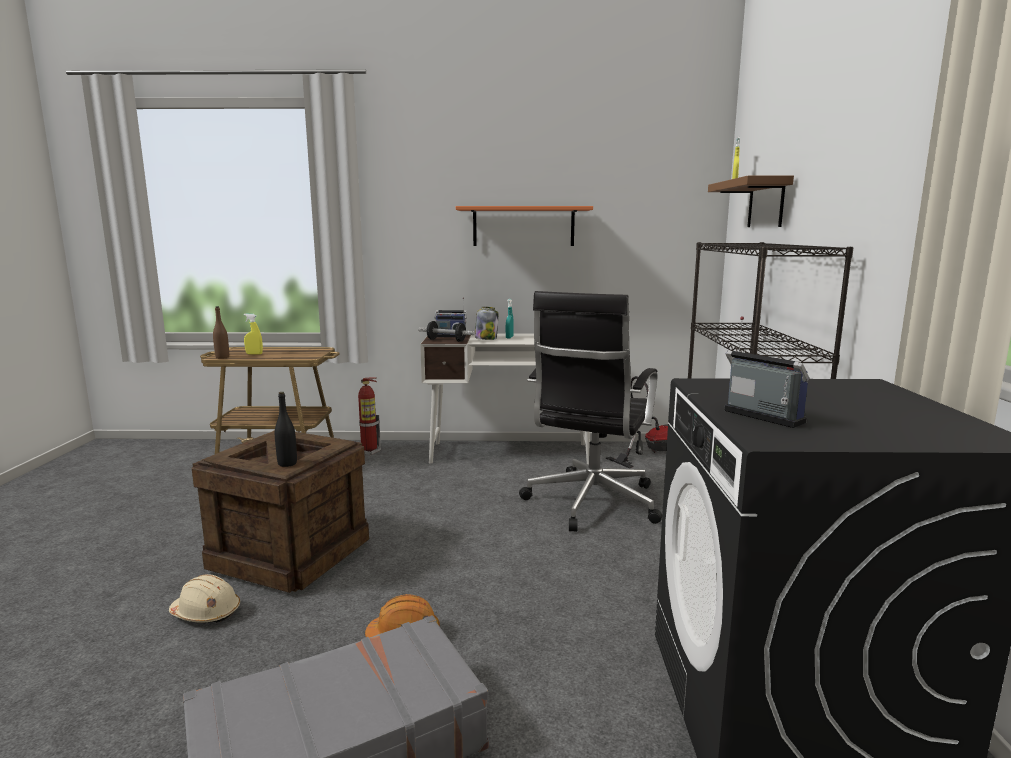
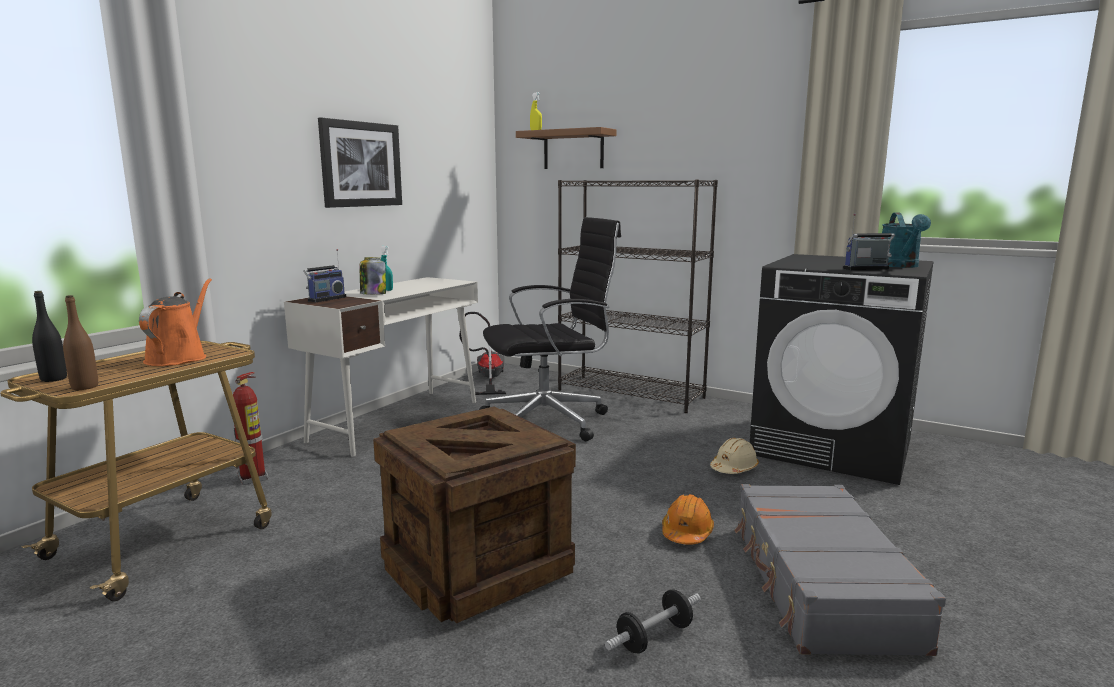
camera: 60 degrees left, 0 degrees up
beige hard hat [169,574,240,623] -> beige hard hat moved to [710,438,759,474]
yellow spray bottle [244,314,263,355] -> none
black bottle [275,392,297,467] -> black bottle moved to [32,291,67,382]
dumbbell [418,321,475,342] -> dumbbell moved to [605,589,701,654]
orange shelf [456,206,593,246] -> picture [318,117,402,208]
black office chair [519,291,662,532] -> black office chair turned 75 degrees counterclockwise [479,217,621,441]
none -> orange watering can [139,279,212,366]
none -> turquoise watering can [882,213,931,268]

